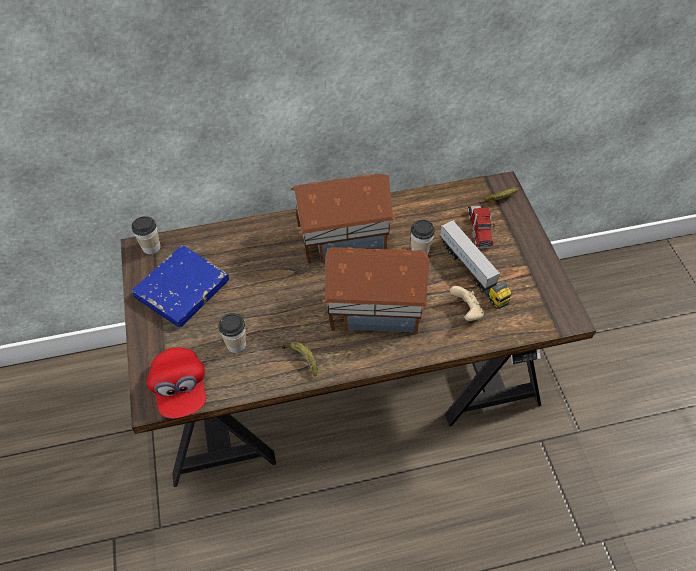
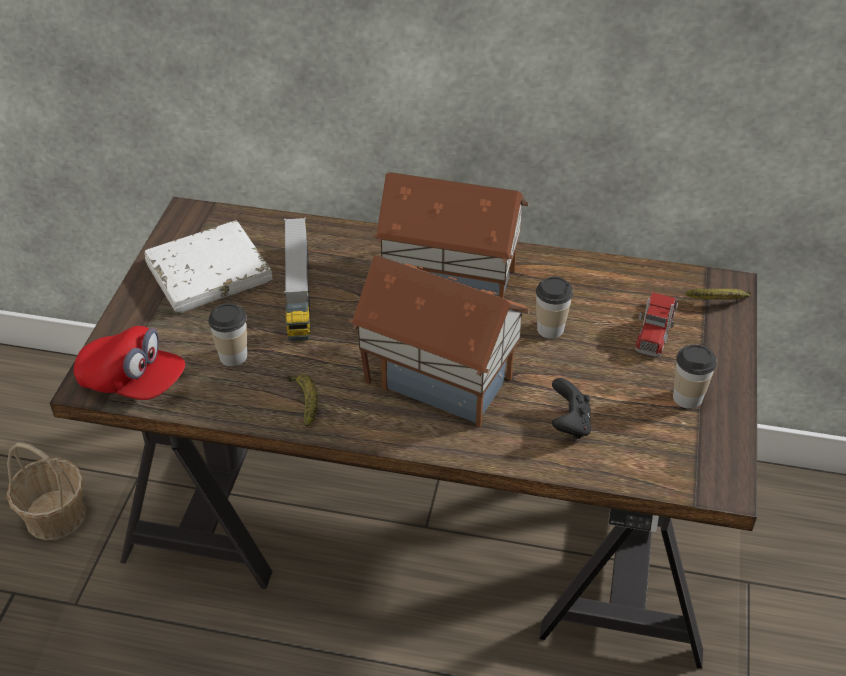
camera: 25 degrees right, 10 degrees down
cup [131,216,161,254] -> cup moved to [673,344,717,409]
blue book [132,245,229,328] -> white book [144,220,272,313]
red cap [147,347,206,419] -> red cap turned 75 degrees counterclockwise [74,326,185,400]
toy truck [440,220,512,309] -> toy truck moved to [284,218,311,341]
beige game controller [450,286,484,321] -> black game controller [552,378,591,439]
none -> basket [7,442,86,540]

